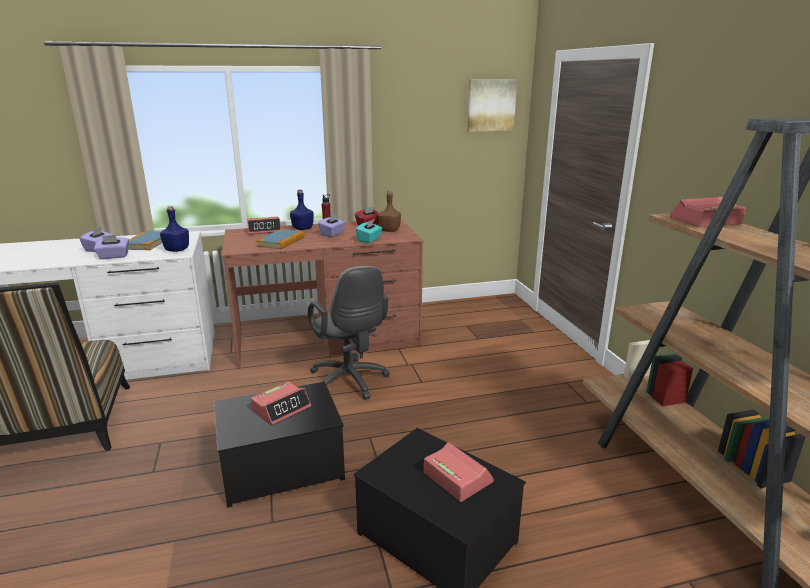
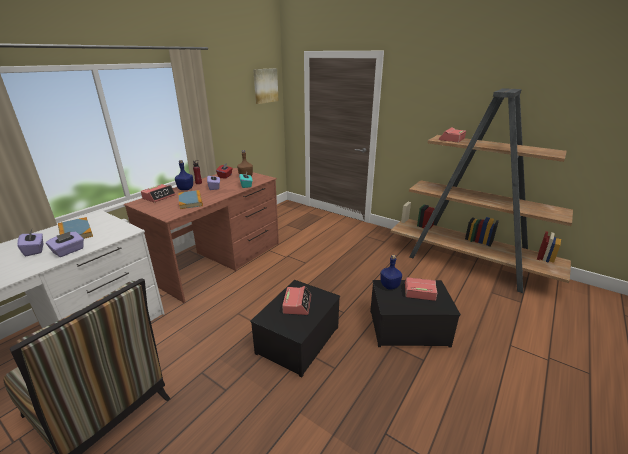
camera: 40 degrees left, 5 degrees up
blue bottle [160,206,189,252] -> blue bottle moved to [380,255,402,290]
grey office chair [308,266,390,400] -> none

